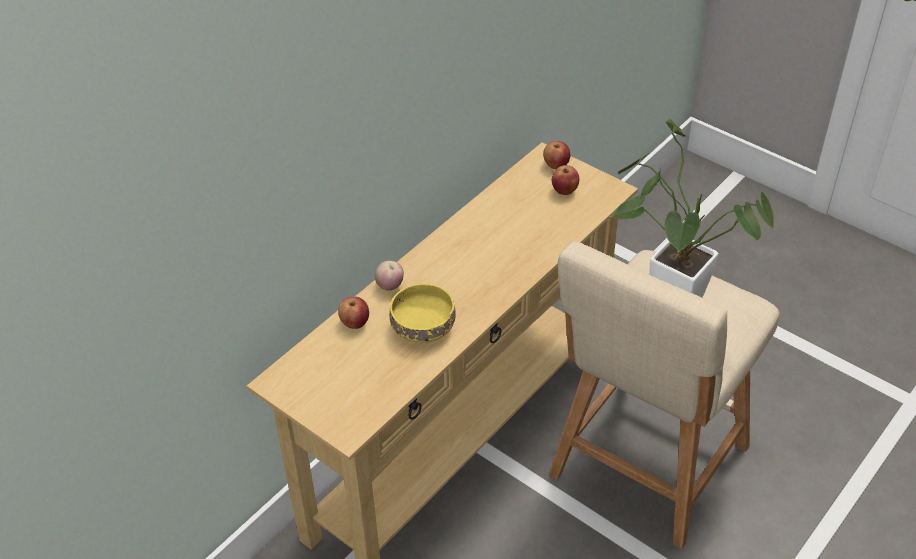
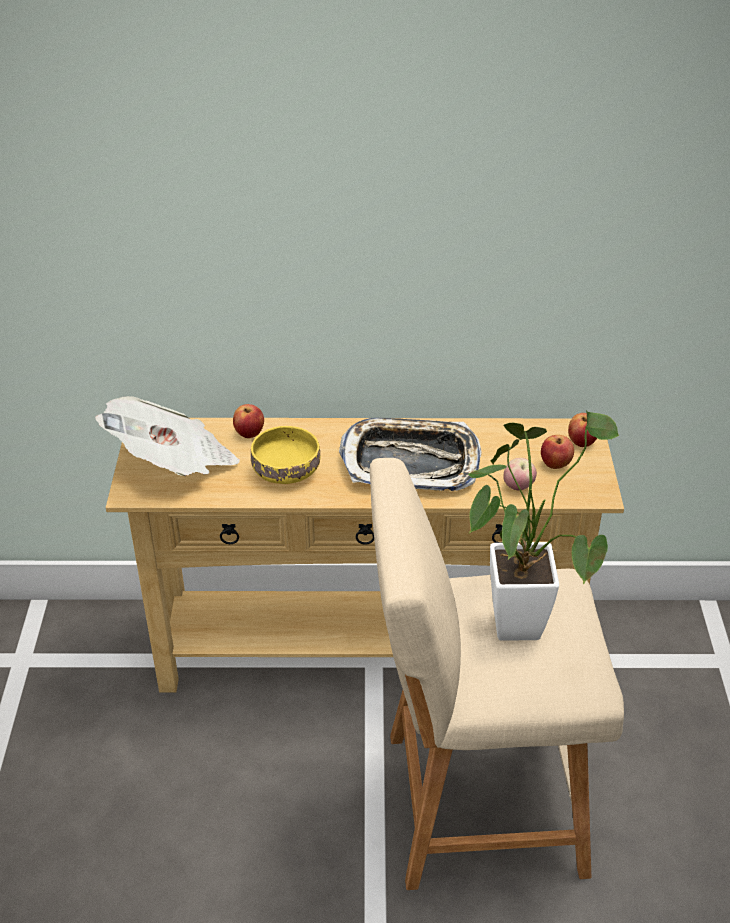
camera: 50 degrees right, 5 degrees down
apple [375,261,404,290] -> apple moved to [503,458,537,490]
none -> newspaper [95,396,240,476]
none -> tray [339,418,481,491]

